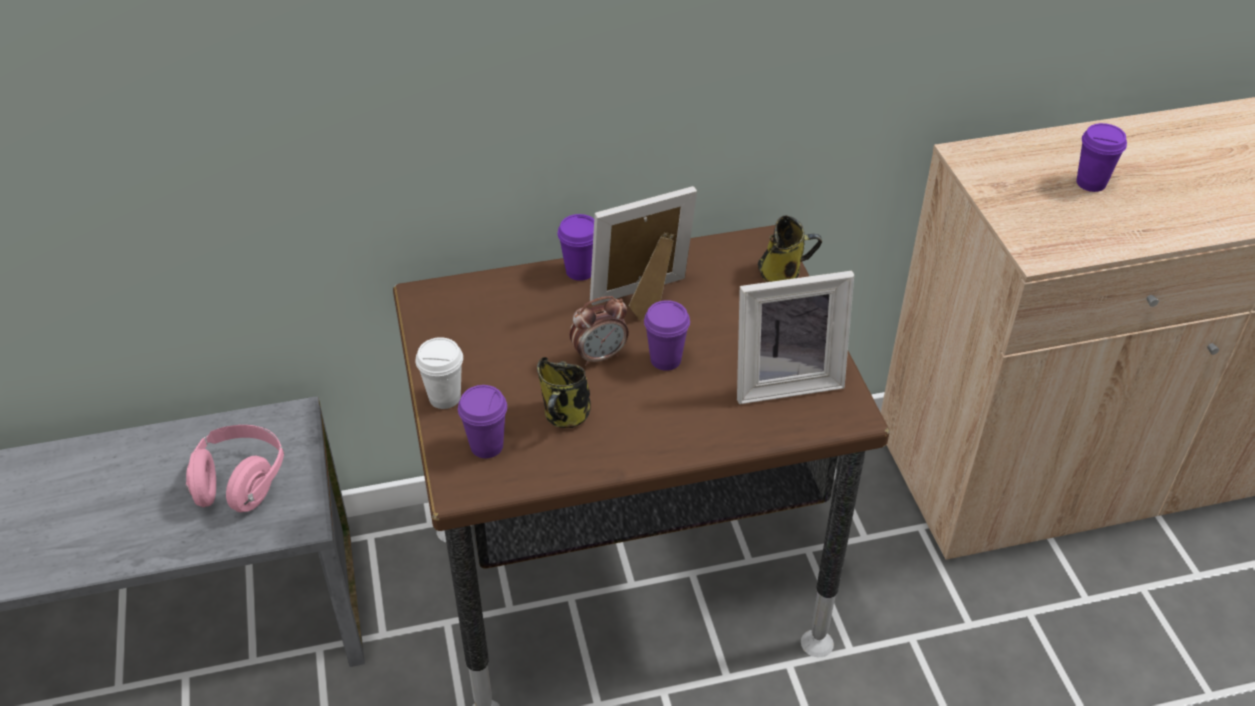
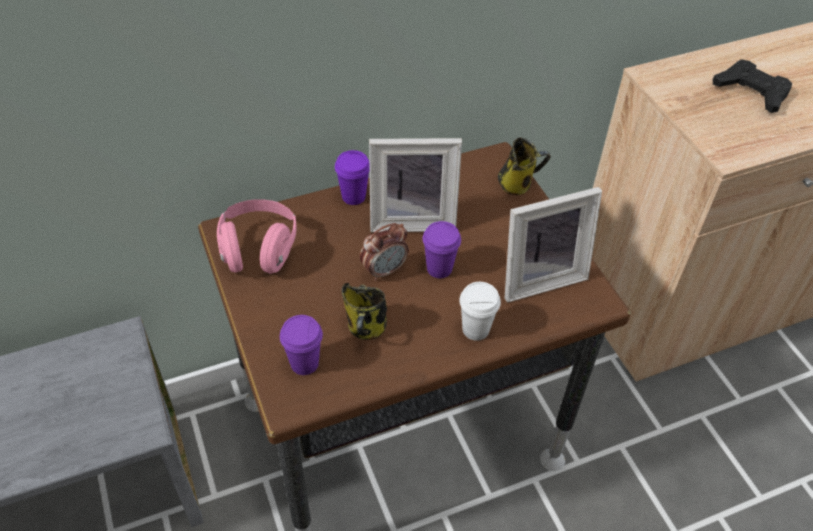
camera: 10 degrees left, 5 degrees up
pink headphones [186,425,284,512] -> pink headphones moved to [217,199,297,274]
white cup [415,337,463,409] -> white cup moved to [459,282,501,341]
picture frame [590,186,697,321] -> picture frame turned 150 degrees counterclockwise [369,138,462,232]
purple cup [1076,123,1127,192] -> black game controller [713,59,792,113]

